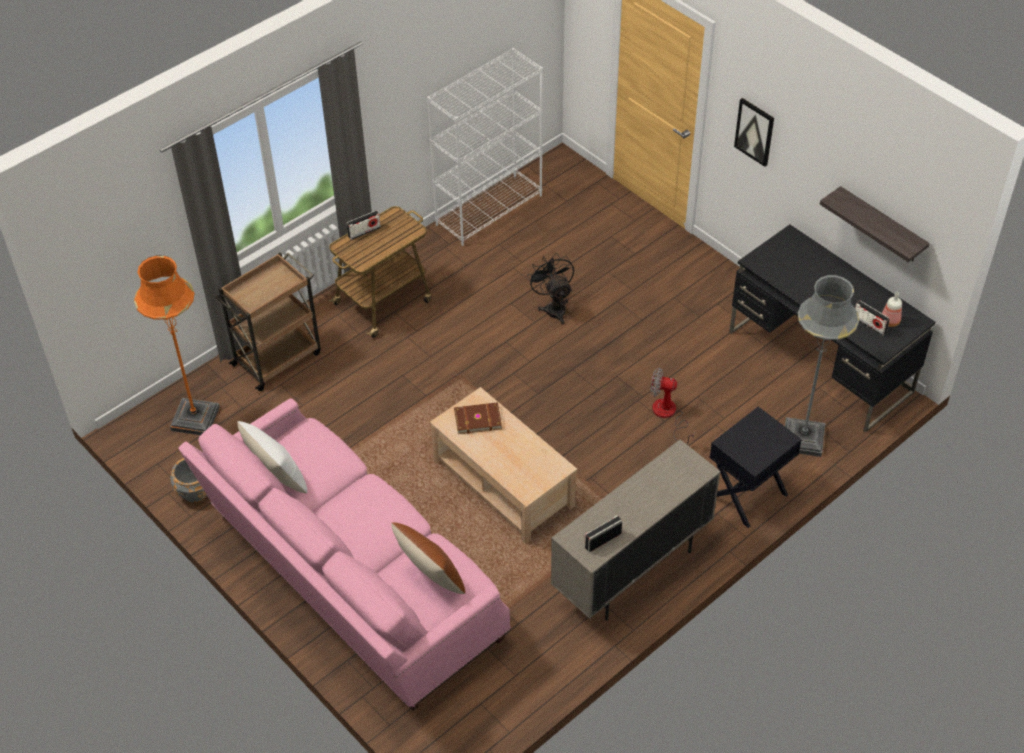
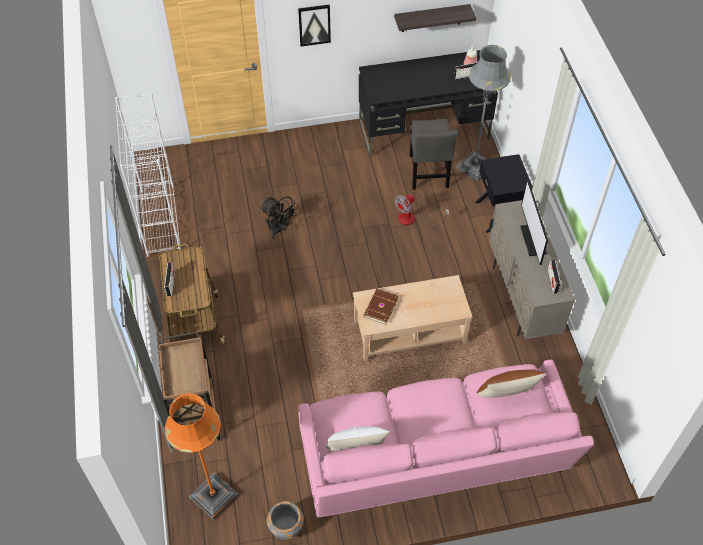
camera: 60 degrees left, 5 degrees up
black fan [527,253,574,325] -> black fan turned 150 degrees counterclockwise [260,197,298,239]
none -> grey chair [410,119,458,190]
none -> monitor [520,180,548,265]

